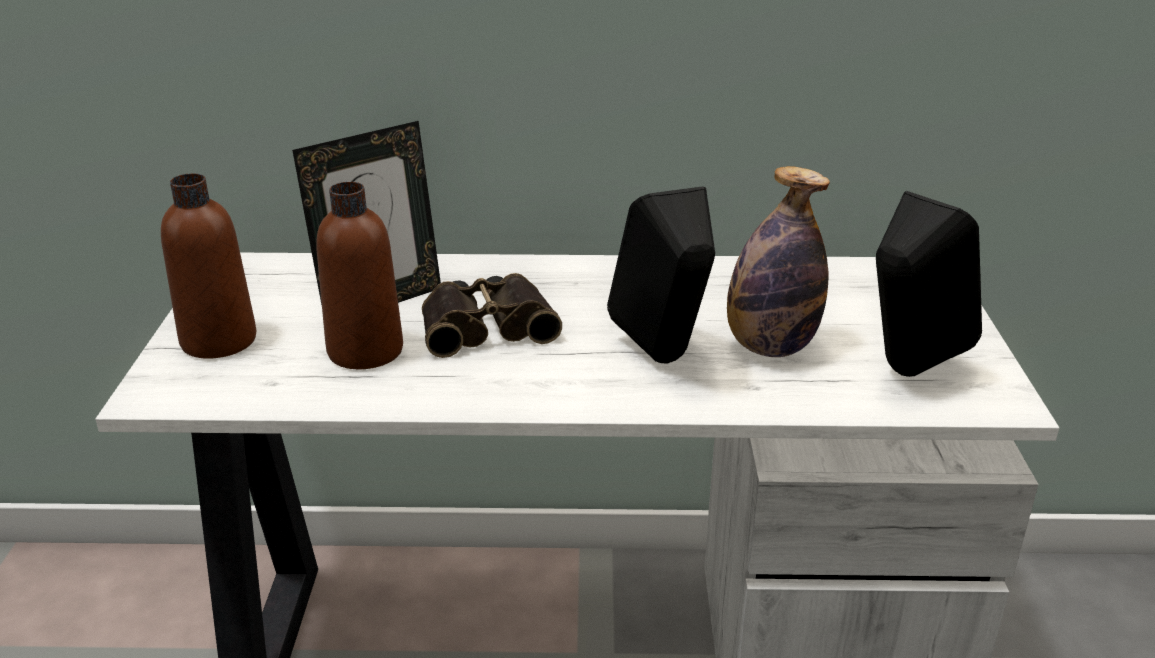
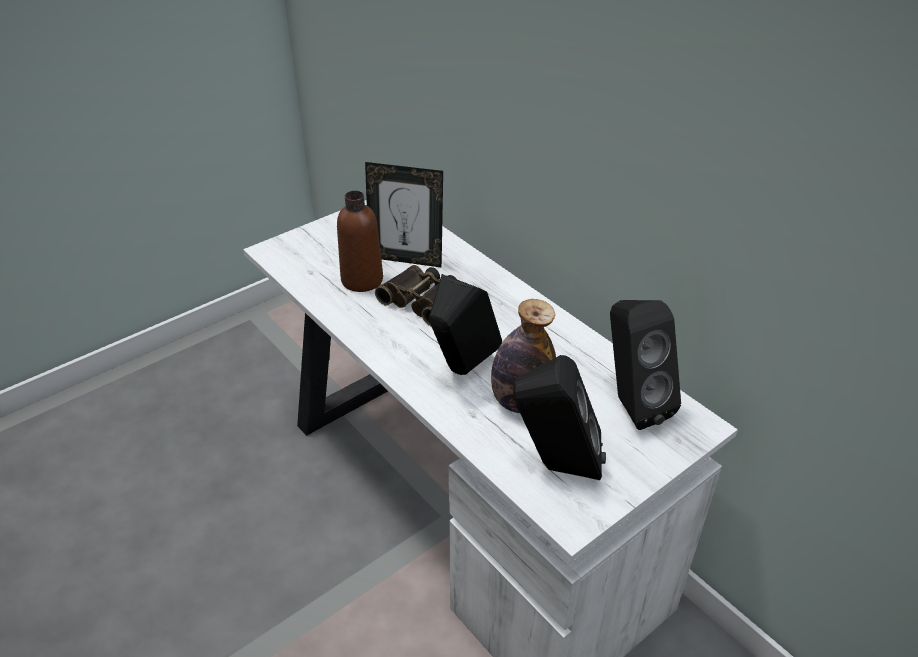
camera: 50 degrees right, 10 degrees up
brown bottle [161,173,256,359] -> none
none -> black speaker [610,300,681,430]

